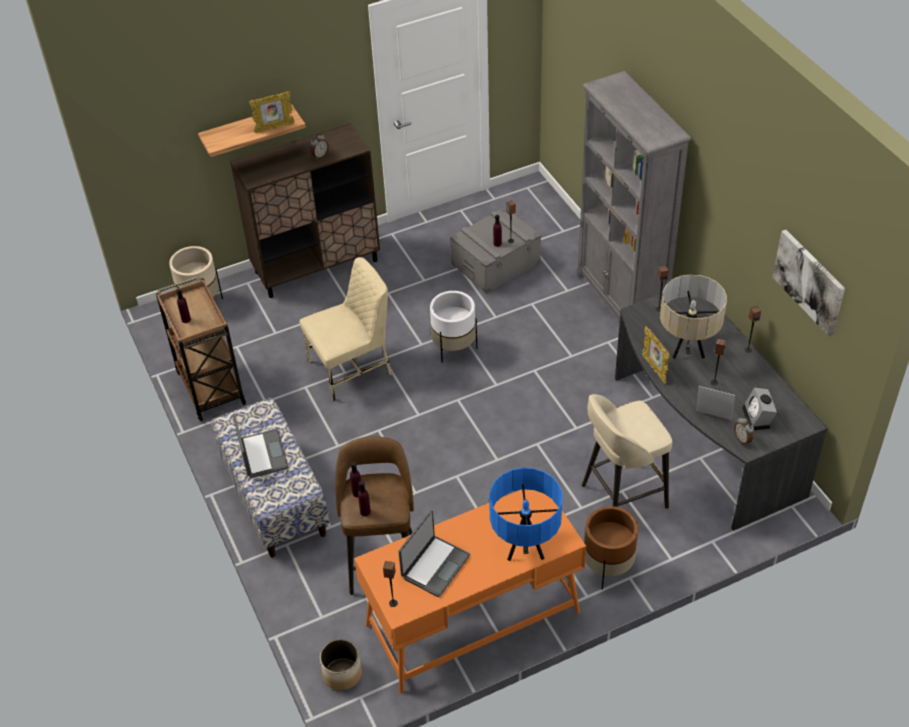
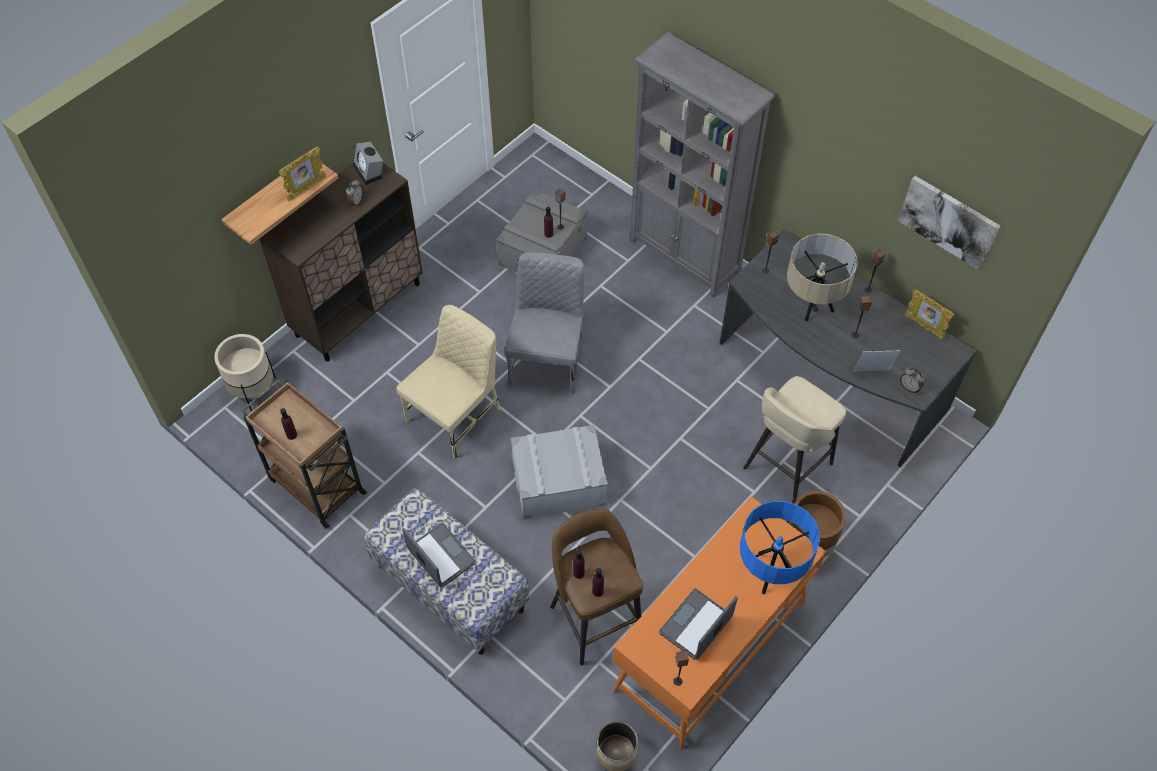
camera: 25 degrees left, 10 degrees up
laptop [398,510,470,597] -> laptop turned 150 degrees counterclockwise [659,588,738,660]
white planter [430,291,477,363] -> grey chair [505,252,584,394]
picture frame [642,326,670,384] -> picture frame moved to [905,289,954,340]
alarm clock [742,388,777,430] -> alarm clock moved to [353,142,383,185]
none -> grey storage box [511,425,608,519]

